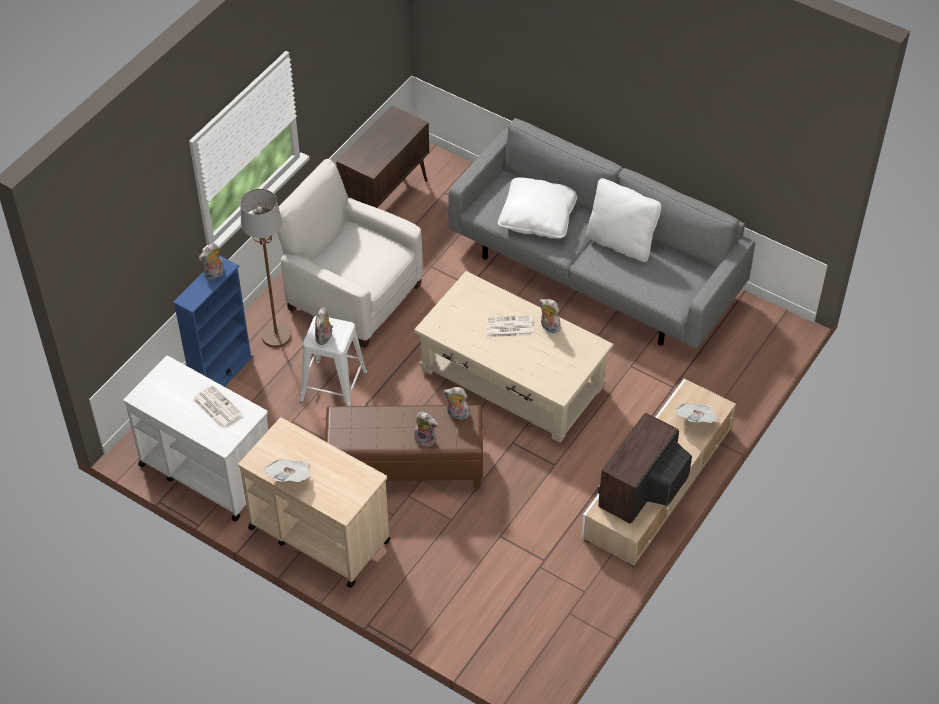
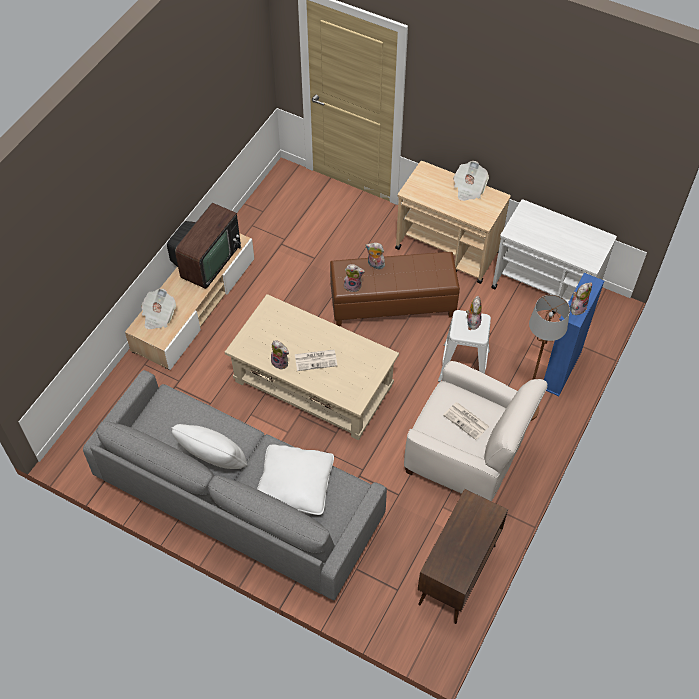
camera: 175 degrees right, 5 degrees up
newspaper [193,385,242,429] -> newspaper moved to [443,402,490,440]

